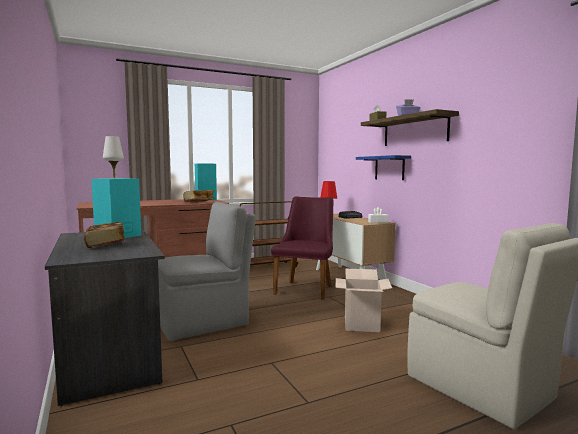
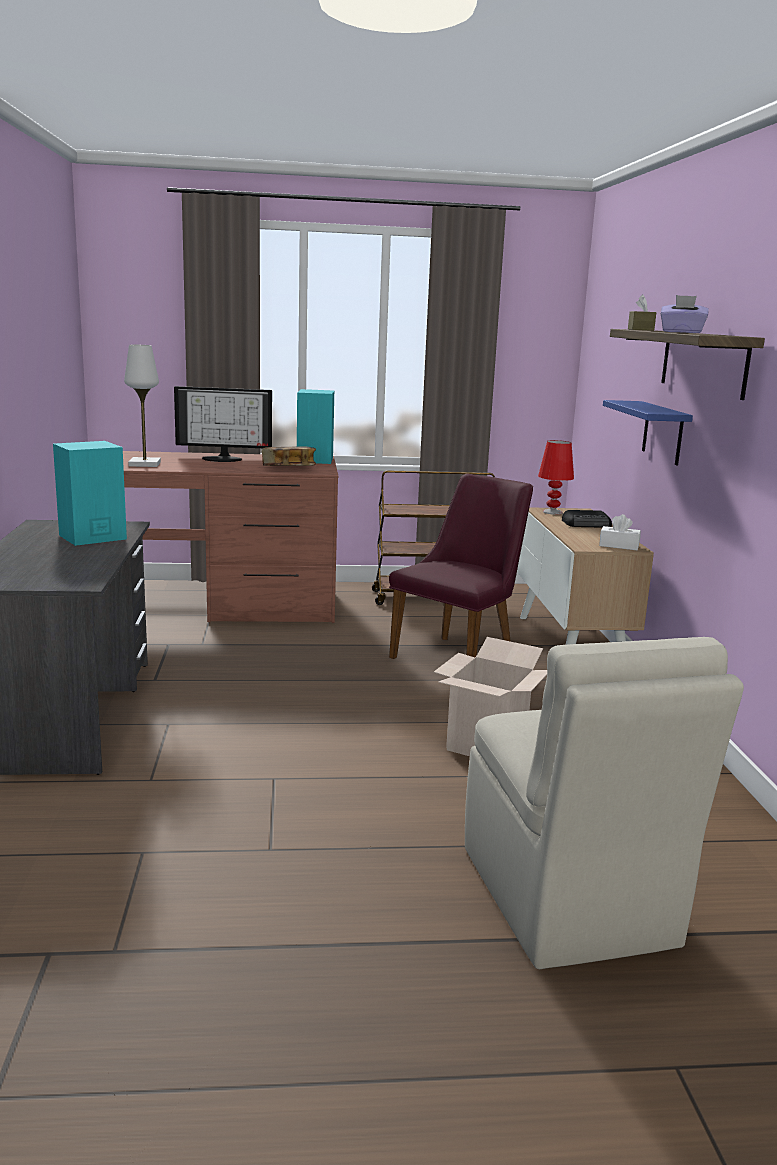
camera: 20 degrees right, 10 degrees up
book [84,222,125,248] -> none
grey chair [158,202,256,341] -> none
none -> monitor [174,386,272,462]

